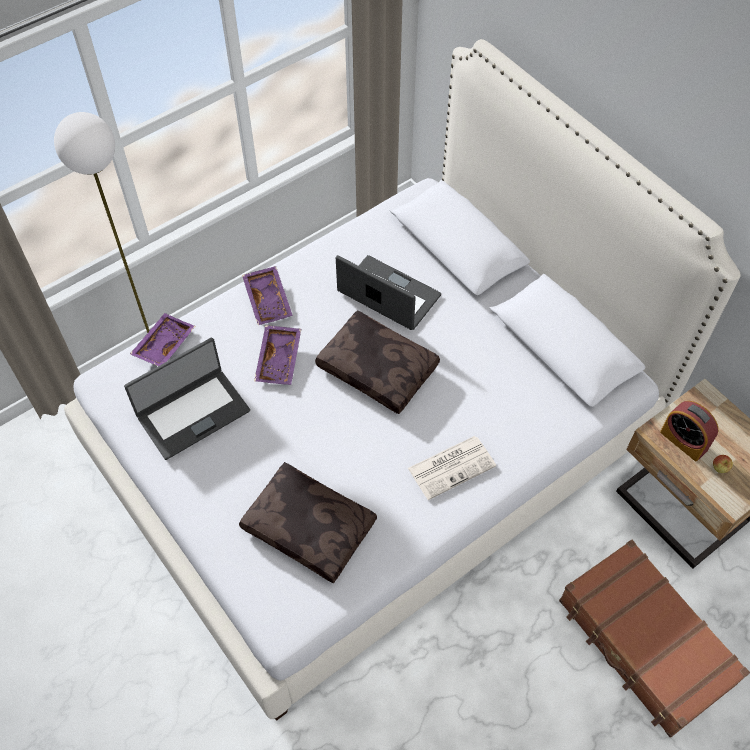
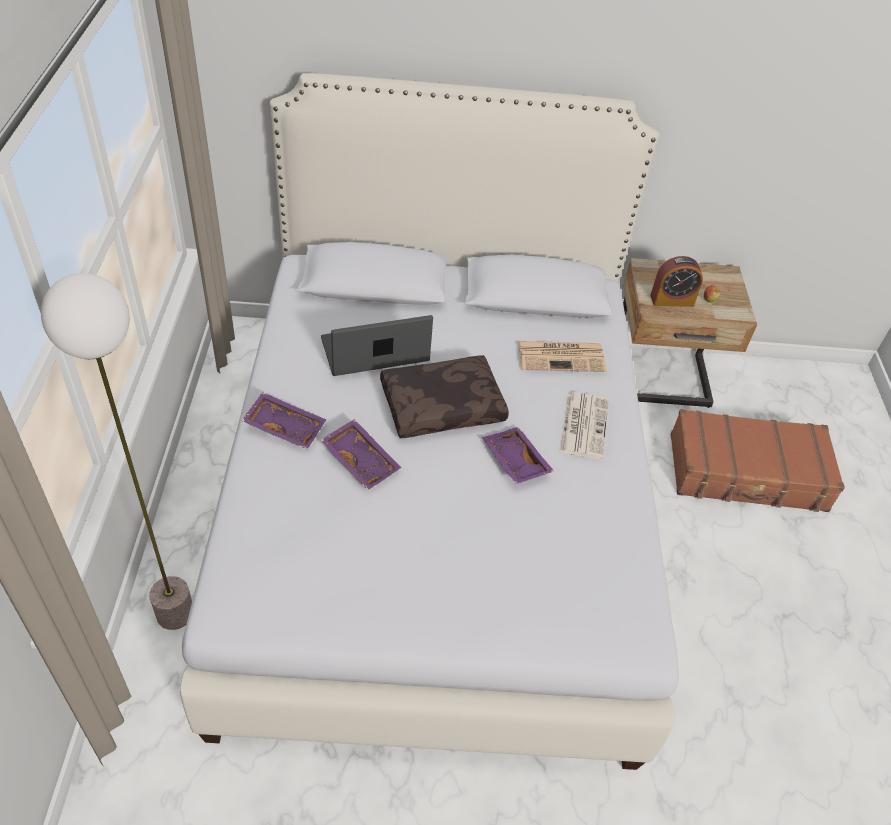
camera: 55 degrees left, 10 degrees down
laptop [124,338,250,460] -> none
purple tray [130,313,195,366] -> purple tray moved to [482,427,554,484]
brown pillow [239,462,377,583] -> none
none -> newspaper [518,341,607,372]

